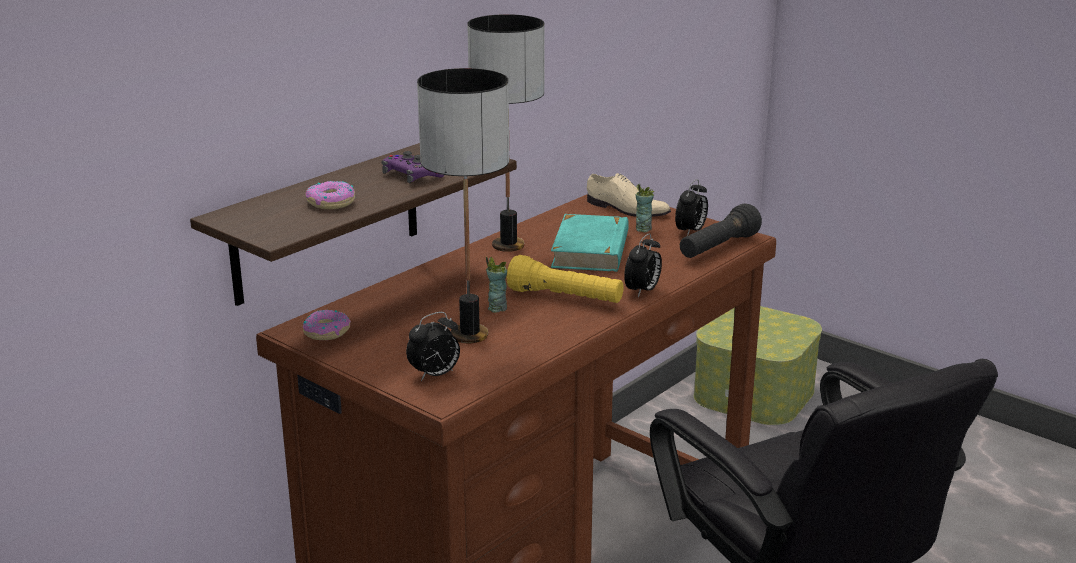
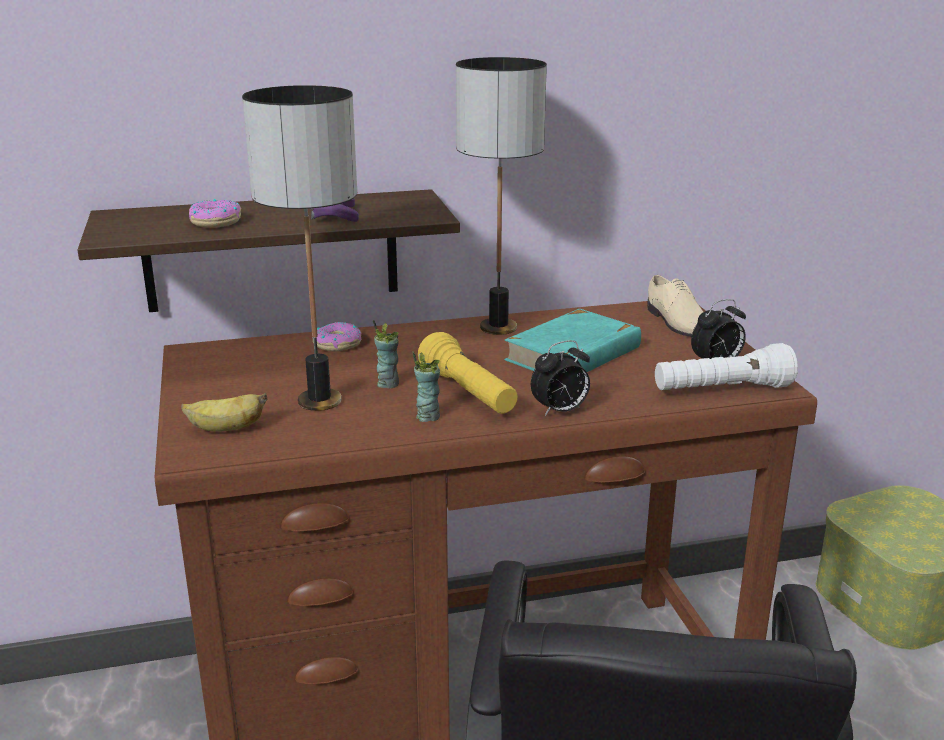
camera: 35 degrees right, 0 degrees up
donut [303,310,351,340] -> donut moved to [312,322,361,351]
alarm clock [406,312,460,381] -> banana [181,393,267,432]
cup [635,184,654,232] -> cup moved to [412,351,440,422]
black flashlight [680,204,762,258] -> white flashlight [655,343,798,390]

